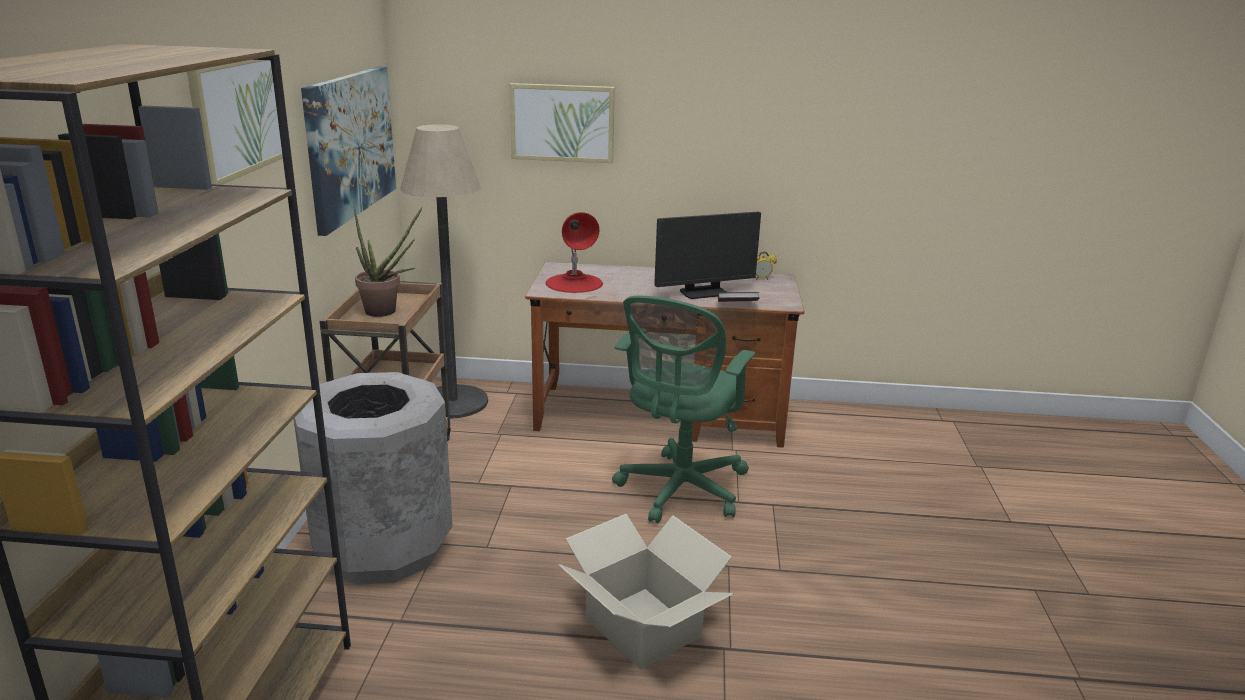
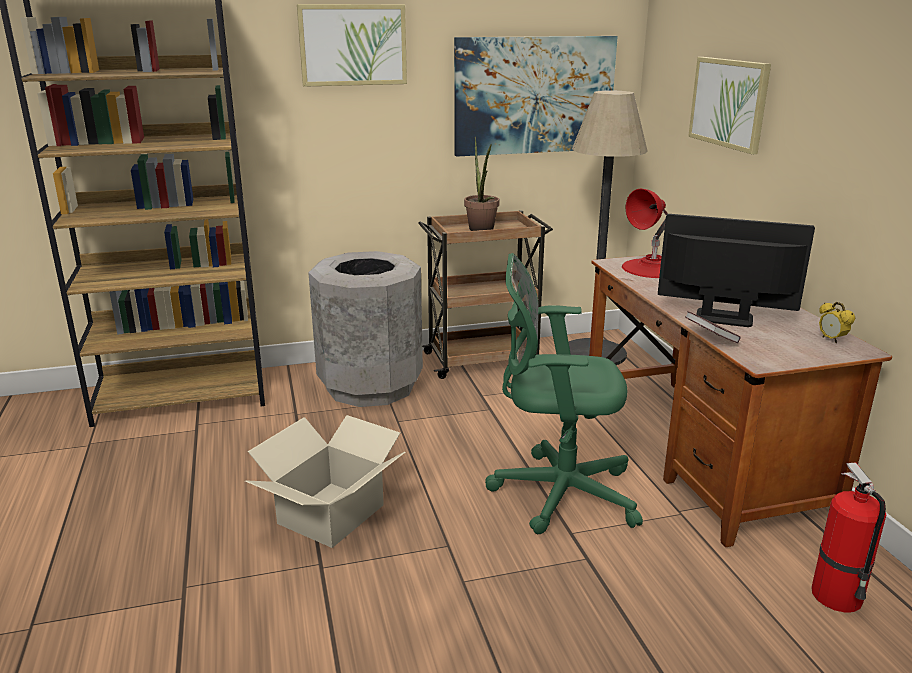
camera: 70 degrees right, 0 degrees up
monitor [654,212,761,299] -> monitor turned 150 degrees clockwise [658,214,815,327]
none -> fire extinguisher [811,462,886,613]

